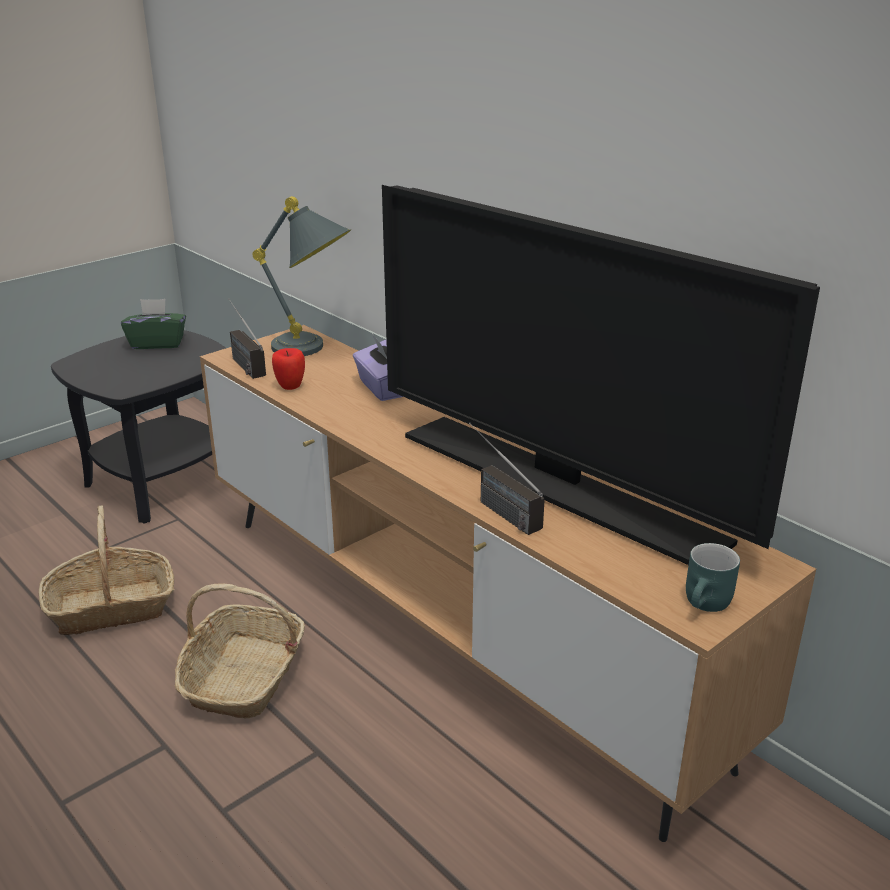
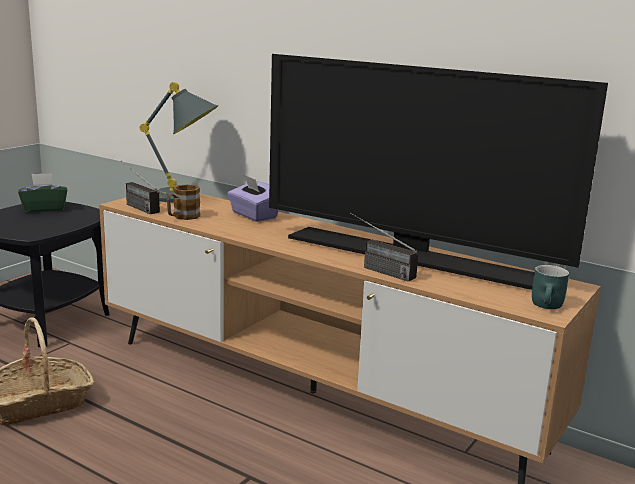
camera: 15 degrees left, 10 degrees down
basket [175,584,305,718] -> none
apple [272,348,305,390] -> mug [167,184,200,220]

